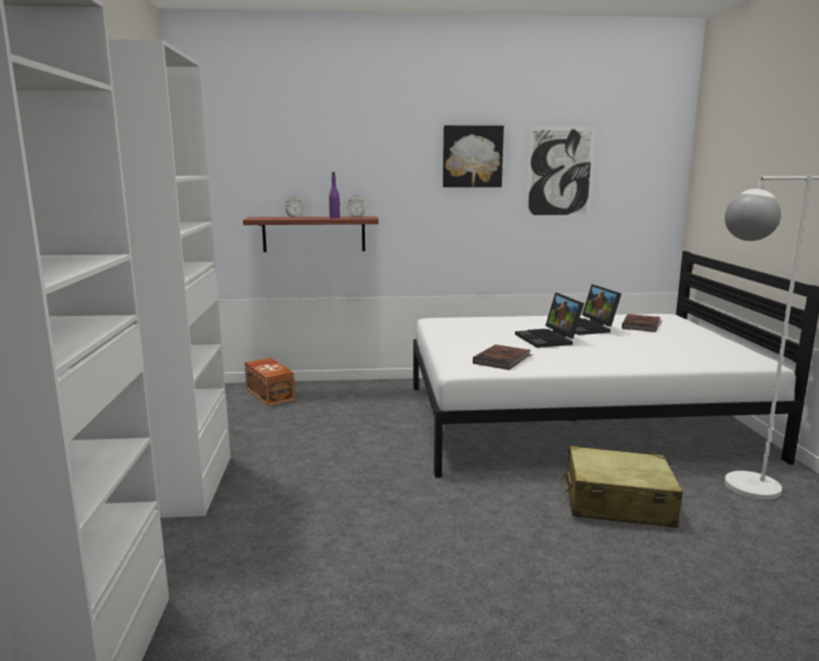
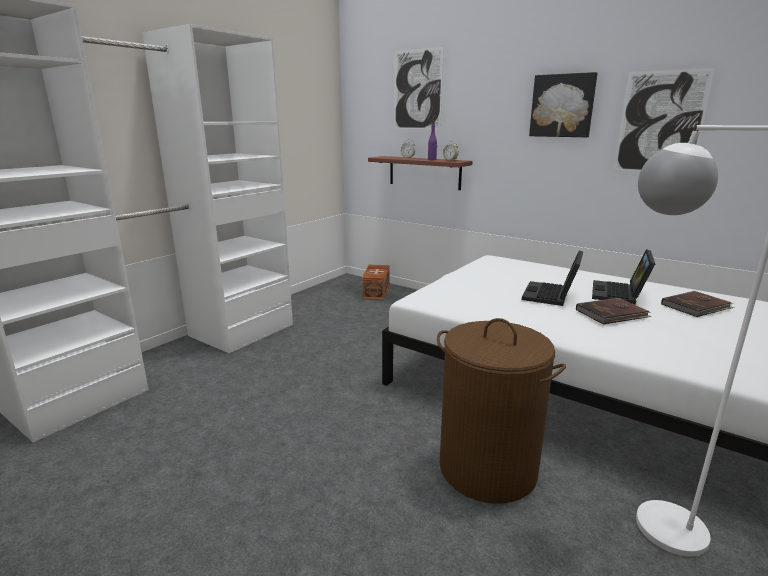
camera: 40 degrees right, 5 degrees up
brown book [473,344,533,370] -> brown book moved to [576,298,651,325]
beige suitcase [561,446,683,528] -> brown laundry basket [437,318,566,504]
none -> picture [394,47,444,130]

